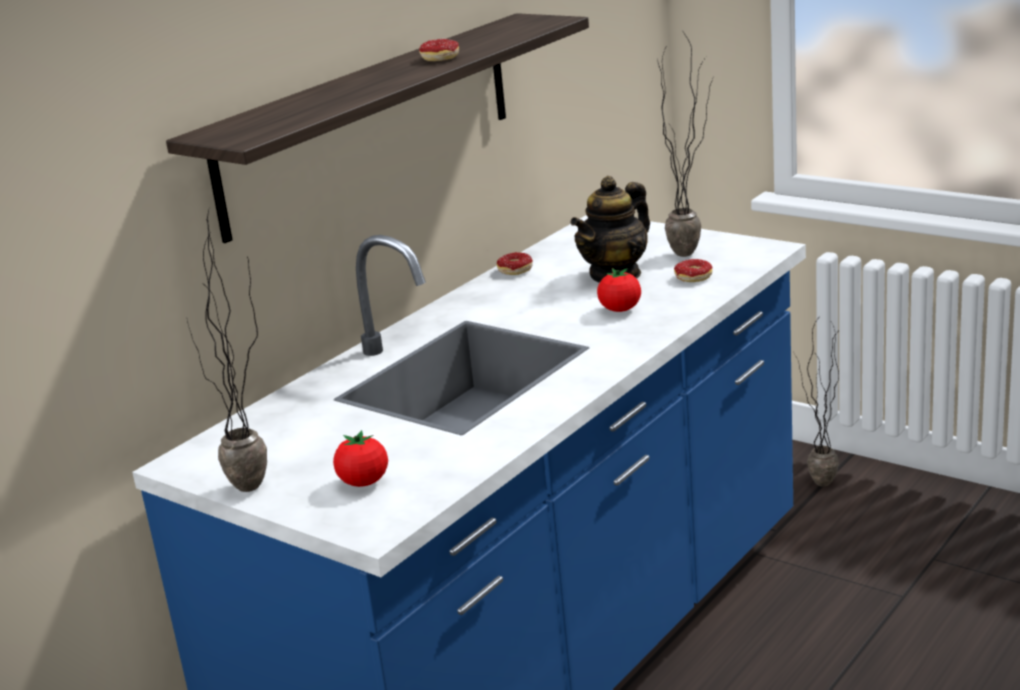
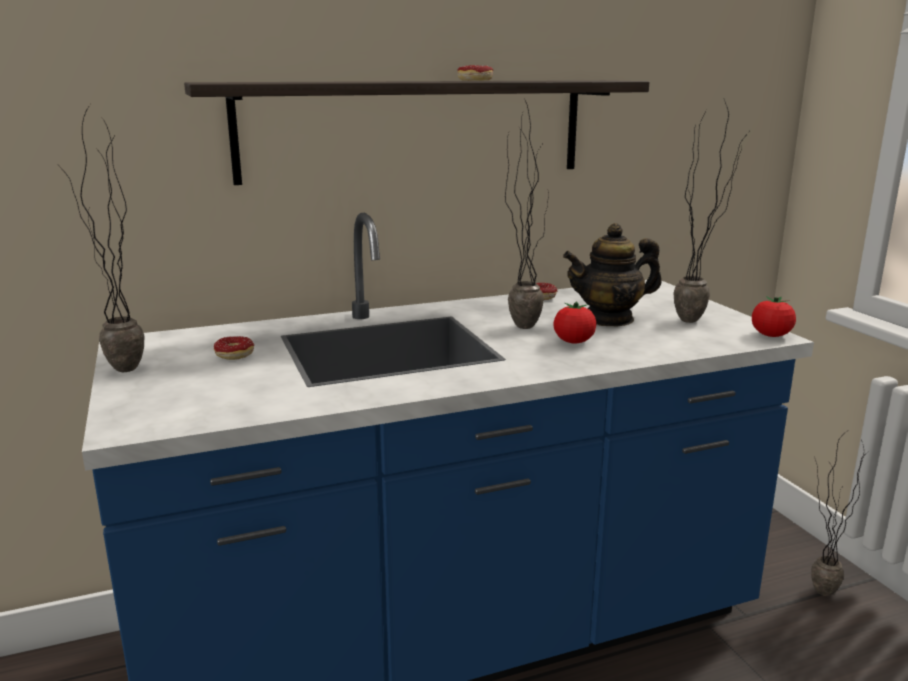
camera: 30 degrees right, 5 degrees down
tomato [333,430,388,487] -> tomato moved to [752,296,796,337]
donut [674,259,713,282] -> donut moved to [214,336,254,360]
none -> potted plant [505,97,549,329]

